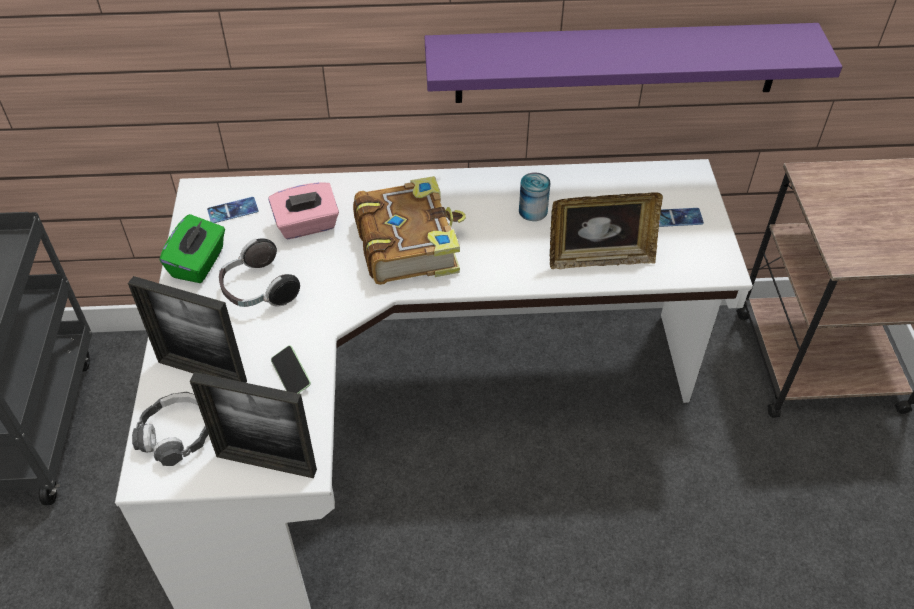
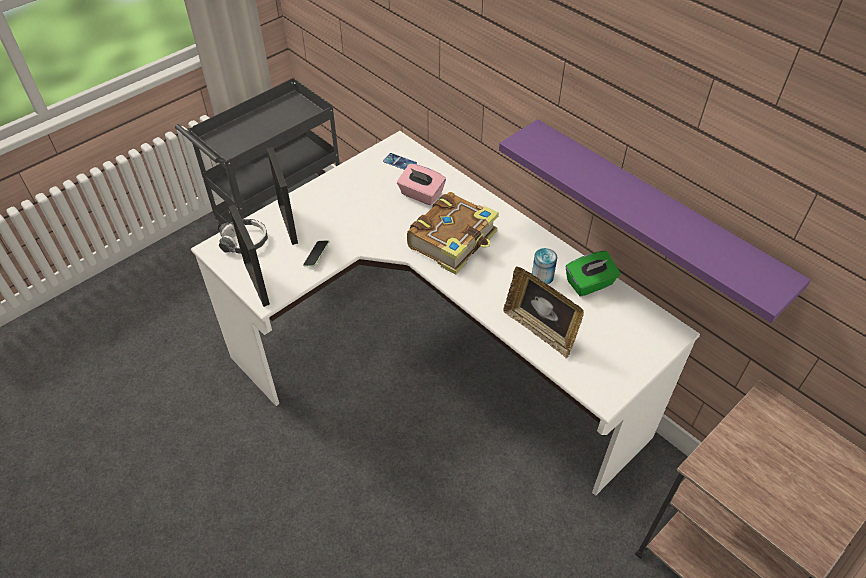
camera: 50 degrees right, 0 degrees up
green tissue box [160,214,225,283] -> green tissue box moved to [566,251,620,297]
headphones [219,238,300,307] -> none
phone [659,208,704,227] -> none

